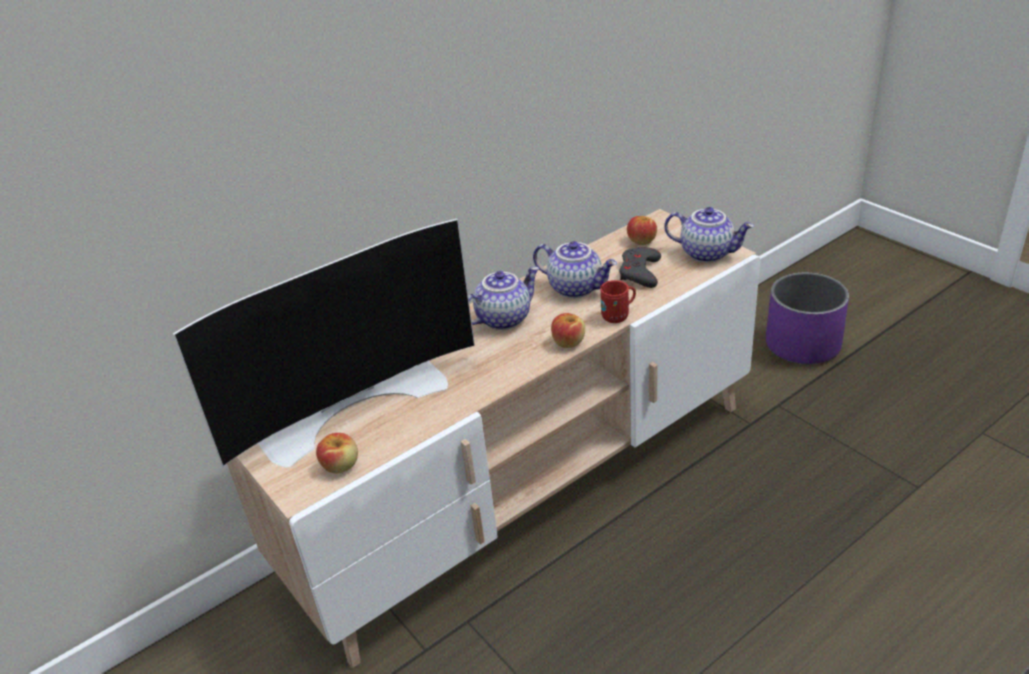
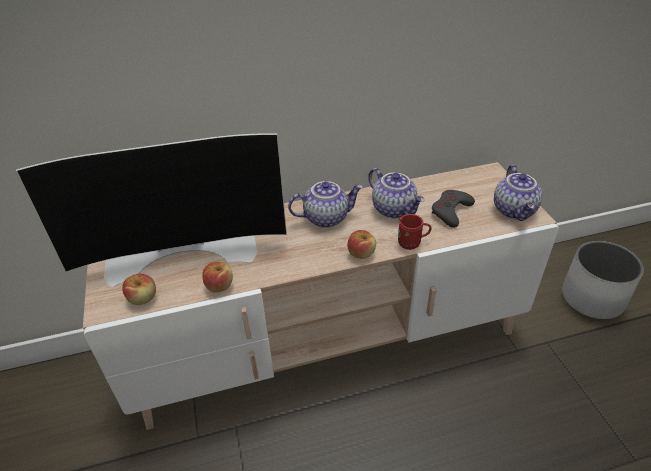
camera: 20 degrees right, 5 degrees up
apple [627,216,657,245] -> apple moved to [202,262,233,292]
teapot [664,207,754,263] -> teapot turned 45 degrees clockwise [494,165,542,221]
purple planter [766,273,849,364] -> white planter [562,241,644,320]

